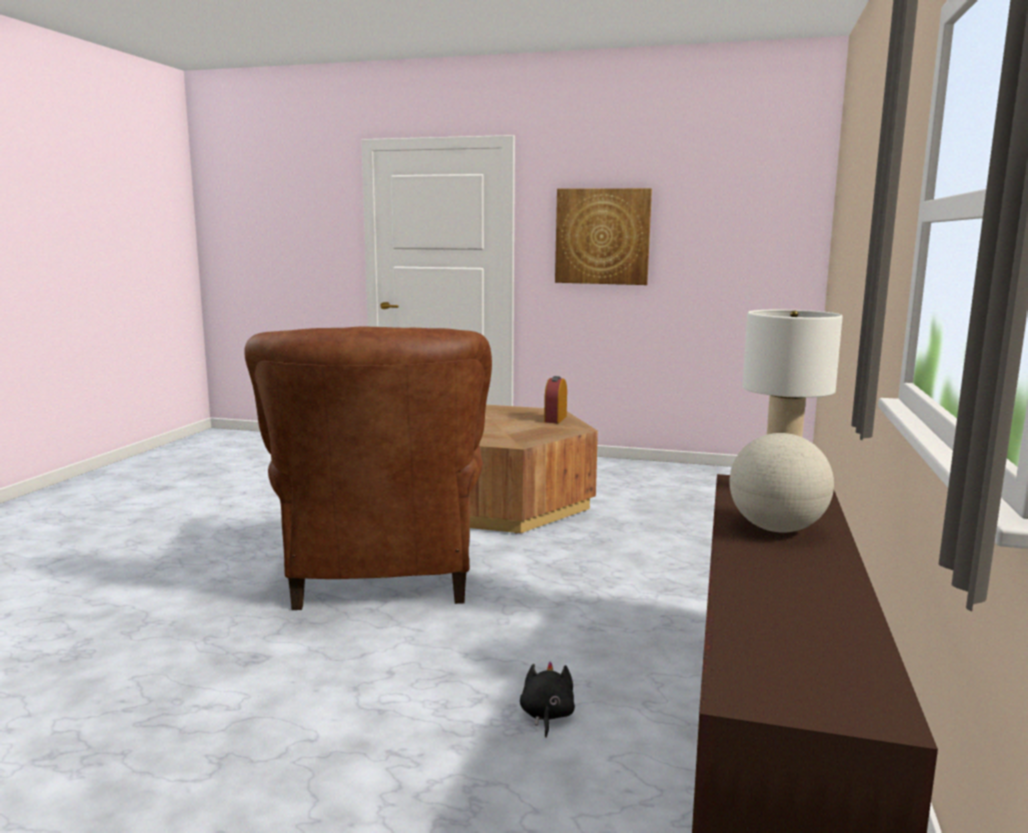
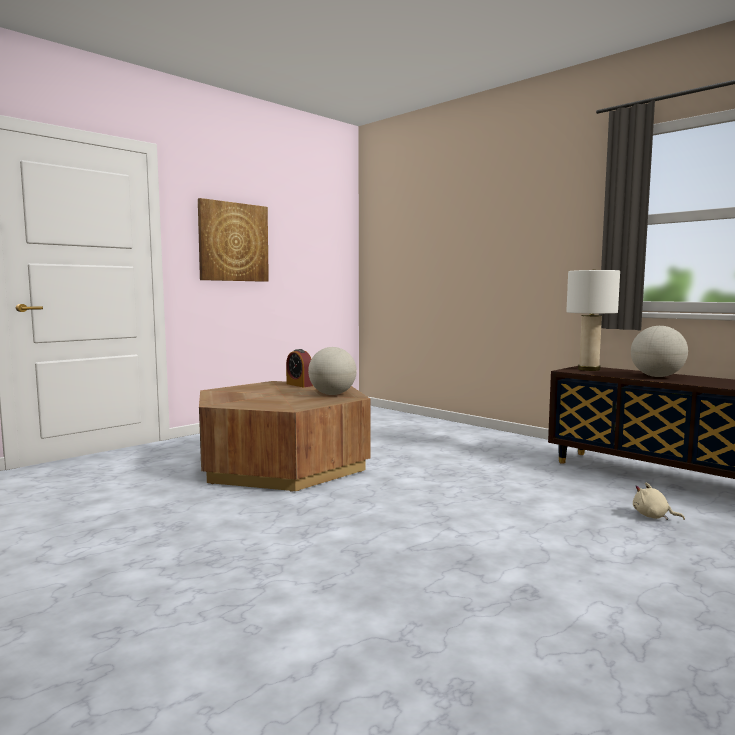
camera: 60 degrees left, 5 degrees down
brown armchair [244,327,492,610] -> none
black plush toy [520,661,575,738] -> beige plush toy [633,483,685,520]
none -> globe [308,347,357,395]

